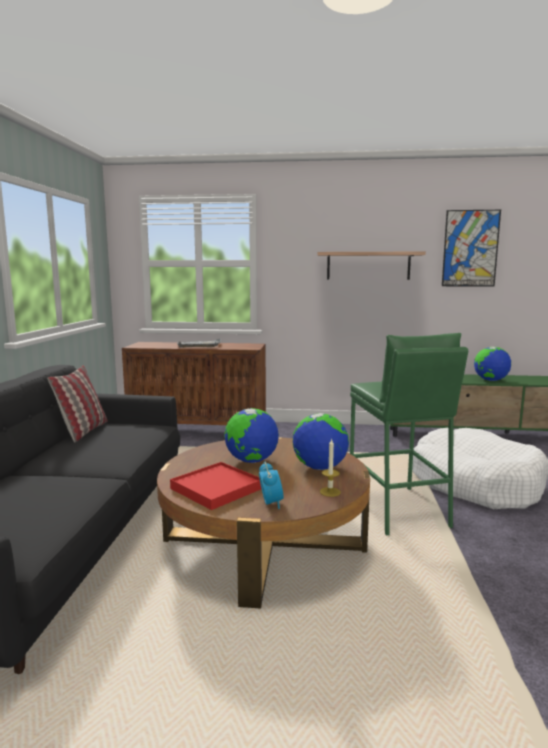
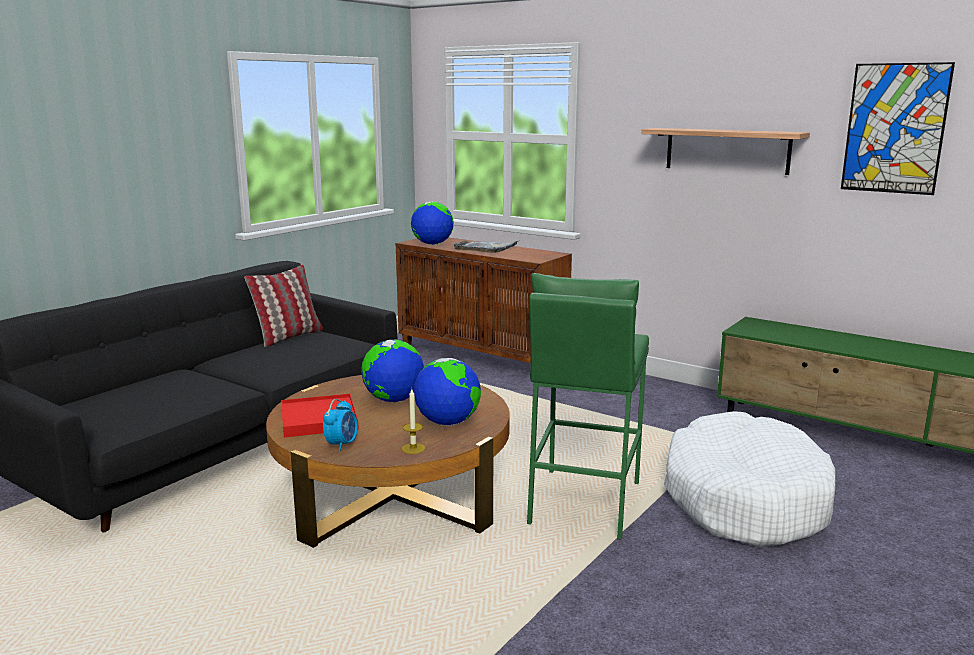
camera: 30 degrees right, 5 degrees up
globe [474,347,511,381] -> globe moved to [411,202,454,245]

